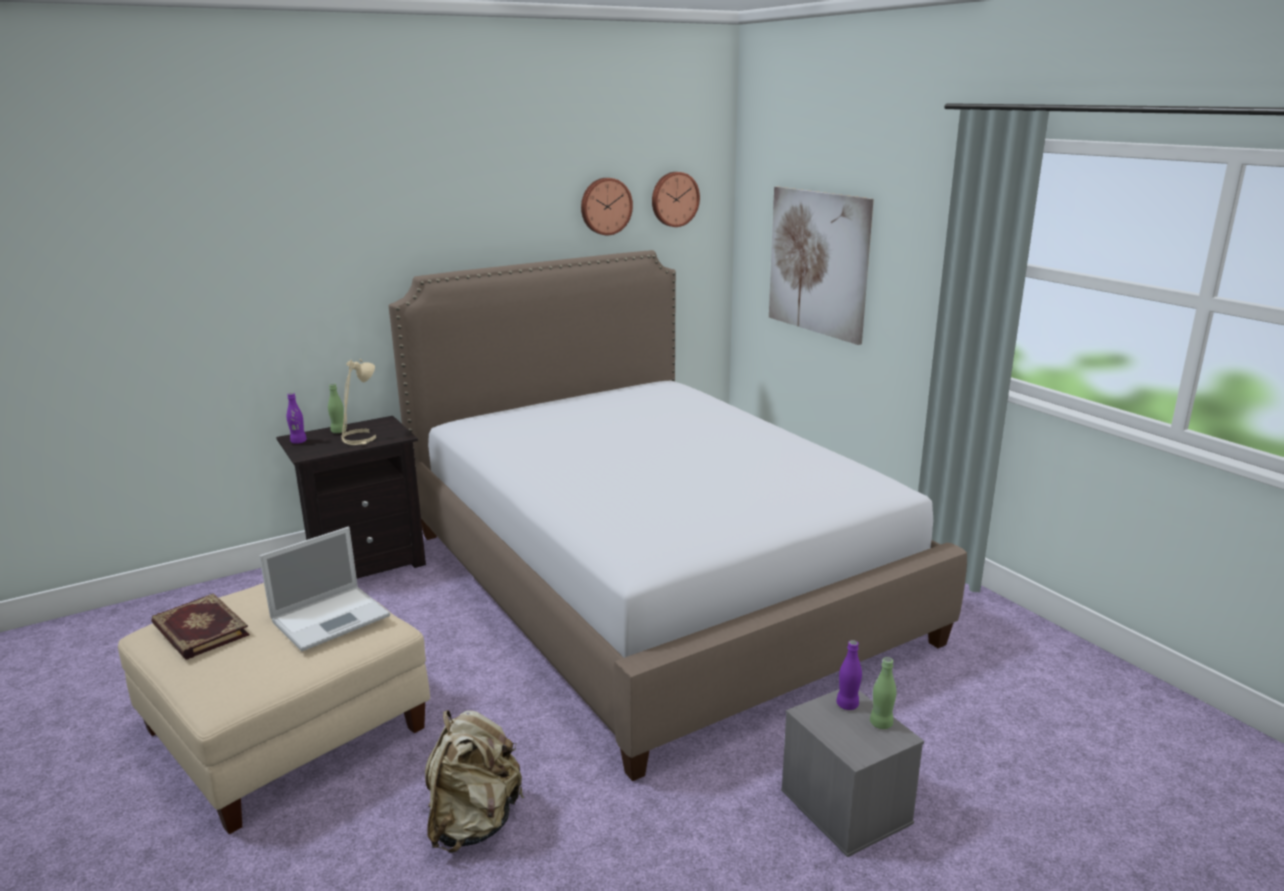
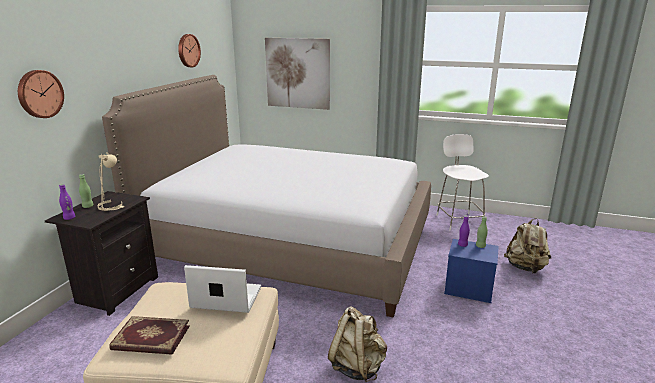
camera: 40 degrees left, 0 degrees up
laptop [259,527,390,651] -> laptop turned 90 degrees counterclockwise [184,265,261,313]
wall clock [652,172,700,227] -> wall clock moved to [18,70,64,118]
grey storage box [781,689,924,857] -> blue storage box [444,239,499,303]
none -> white chair [436,134,489,230]
none -> beige backpack [504,218,551,273]

